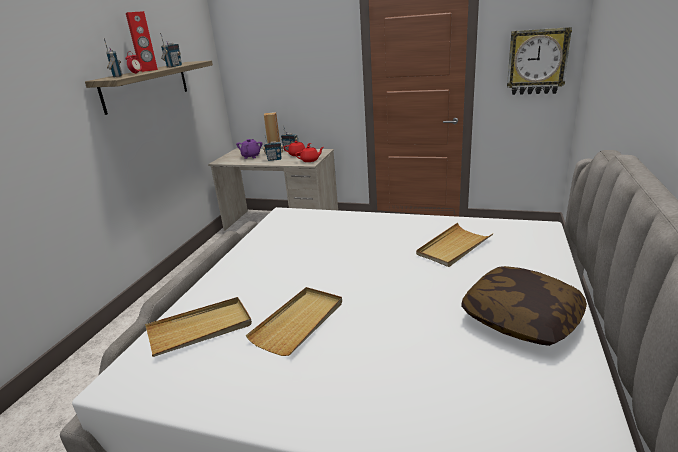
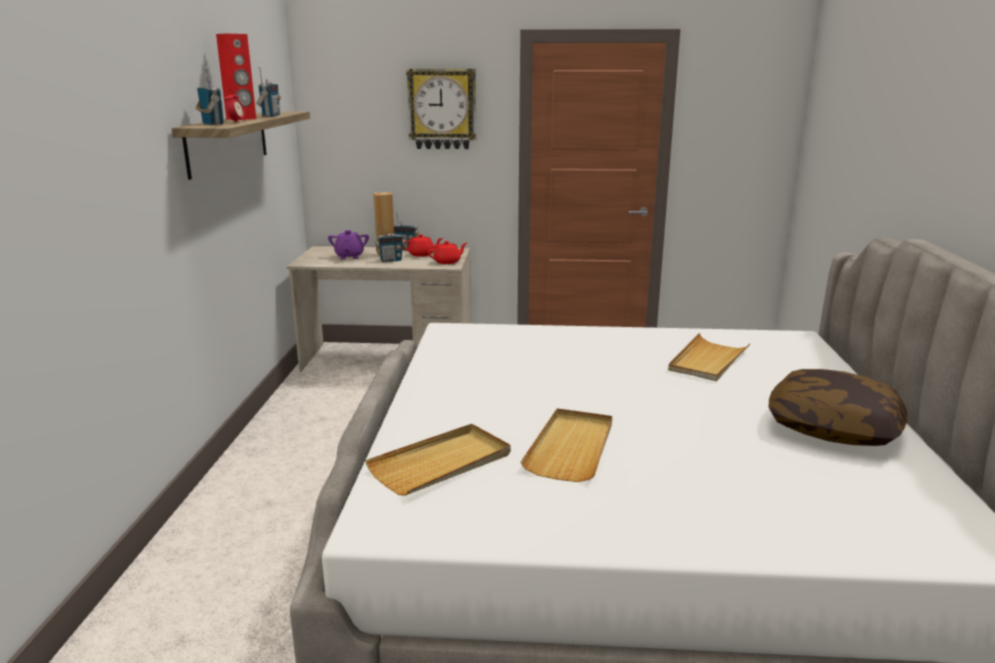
camera: 15 degrees left, 5 degrees down
wall clock [507,27,572,95] -> wall clock moved to [406,69,476,149]

